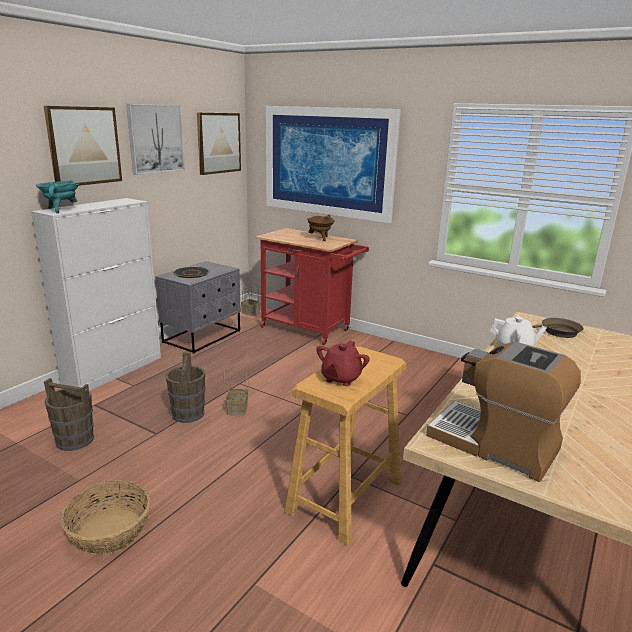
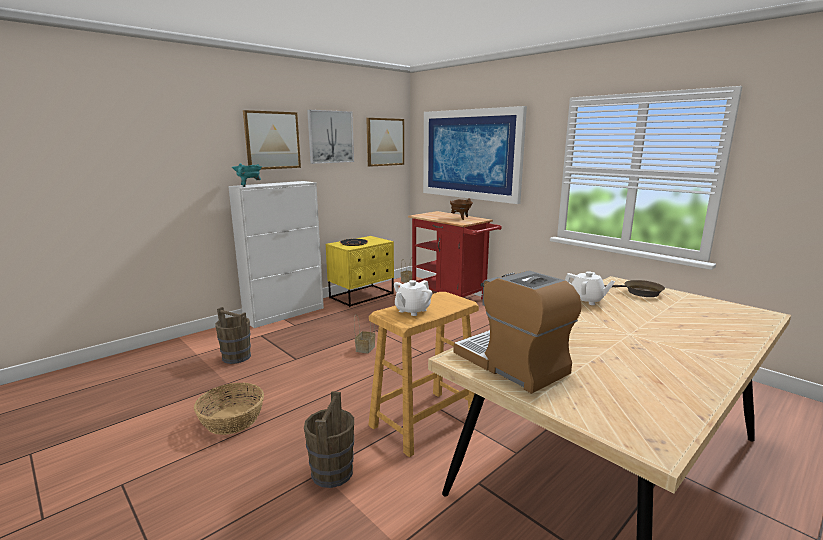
camera: 15 degrees right, 5 degrees down
grey nightstand [155,261,241,354] -> yellow nightstand [326,236,394,307]
brown bucket [166,352,205,423] -> brown bucket moved to [304,391,354,488]
red teapot [316,340,370,386] -> white teapot [394,280,432,316]

